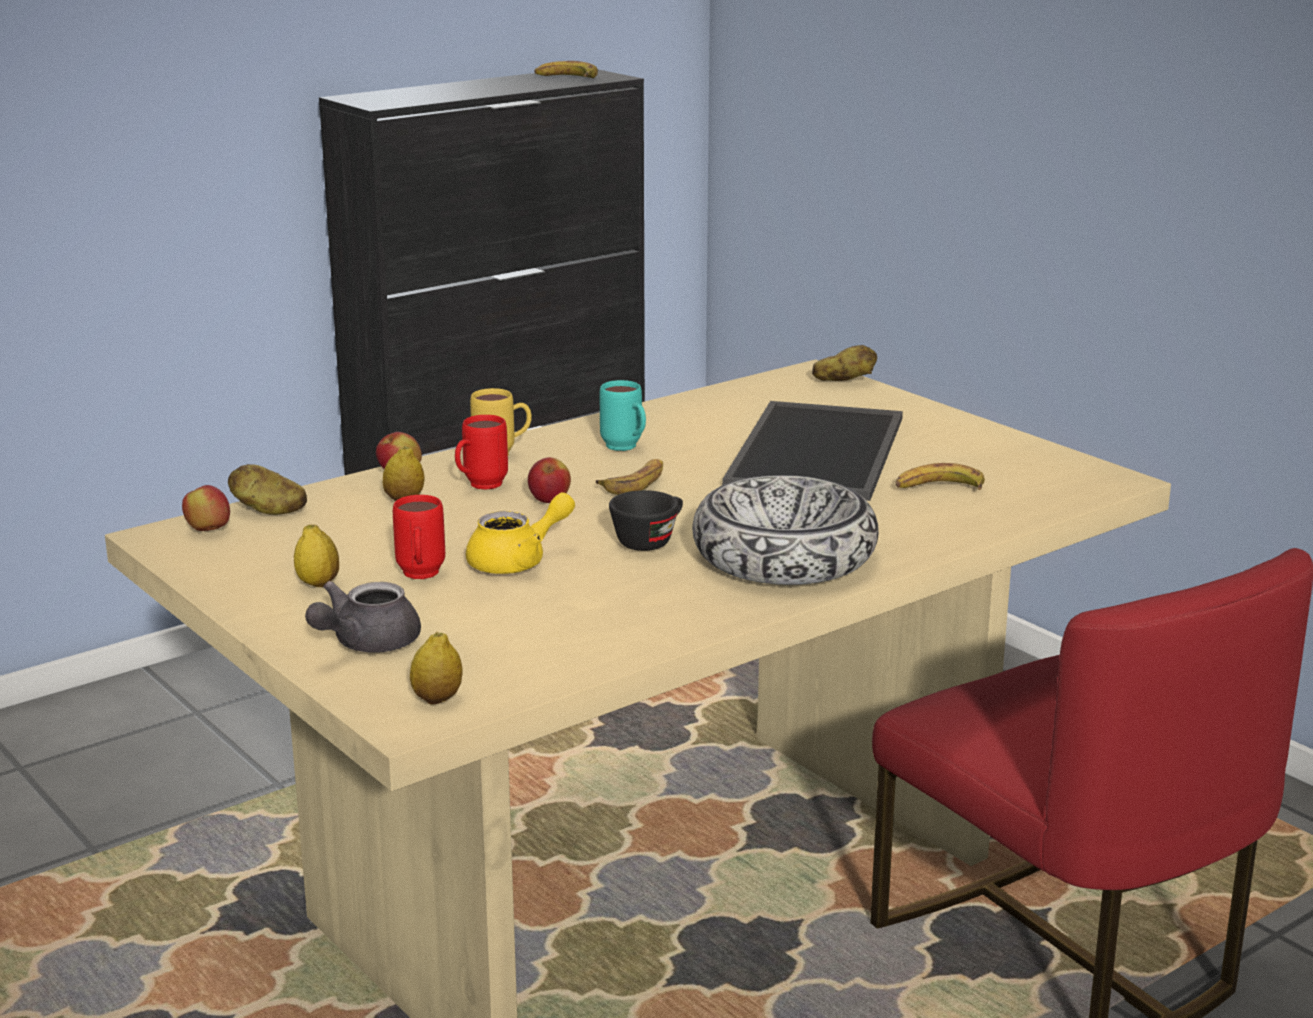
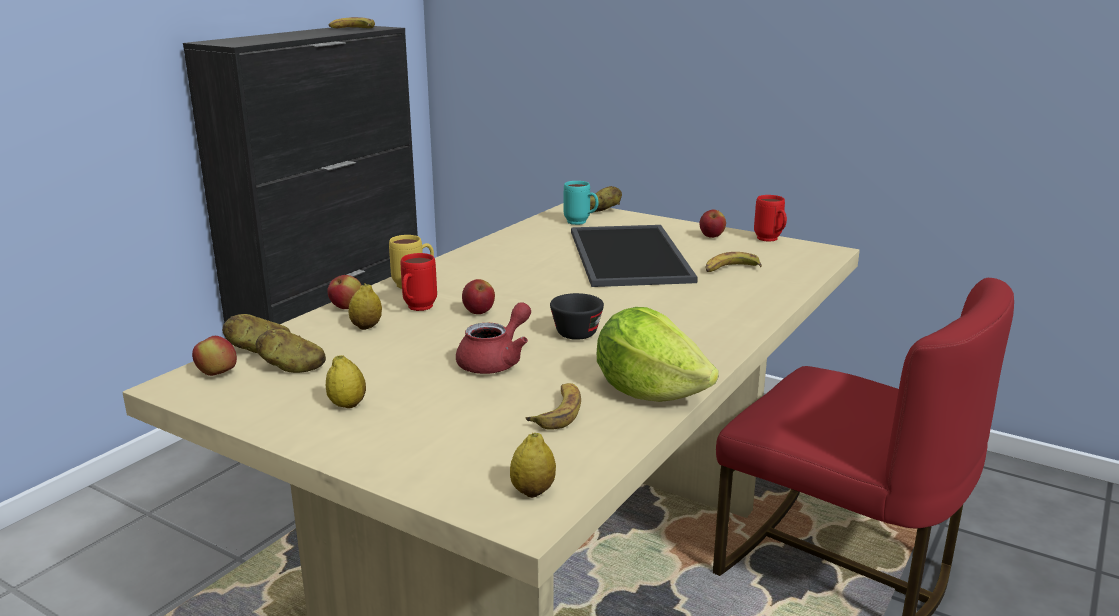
camera: 20 degrees left, 0 degrees up
grey teapot [305,581,421,653] -> none
red mug [393,495,445,579] -> red mug moved to [754,195,787,242]
yellow teapot [466,492,575,574] -> red teapot [456,302,531,374]
banana [596,459,663,495] -> banana moved to [525,383,581,430]
turquoise mug [600,380,646,451] -> turquoise mug moved to [564,181,599,225]
bowl [692,475,879,585] -> none
none -> potato [256,329,326,373]
none -> lettuce [597,307,719,402]
none -> apple [699,209,726,238]

